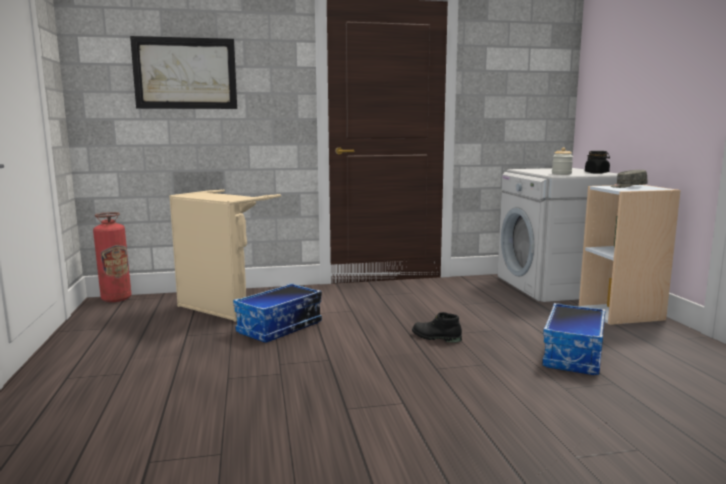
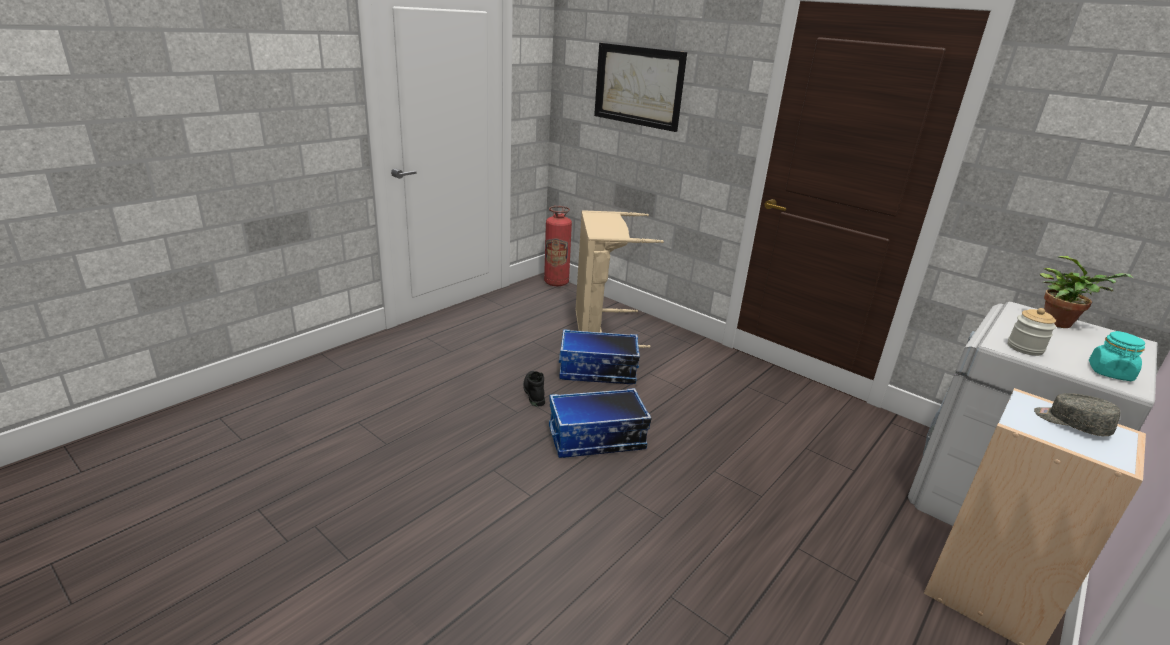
camera: 50 degrees right, 15 degrees up
black boot [412,312,462,342] -> black boot moved to [523,371,545,407]
storage box [542,303,606,375] -> storage box moved to [549,388,652,458]
black jar [585,151,610,174] -> turquoise jar [1089,331,1145,381]
none -> potted plant [1040,256,1133,328]

